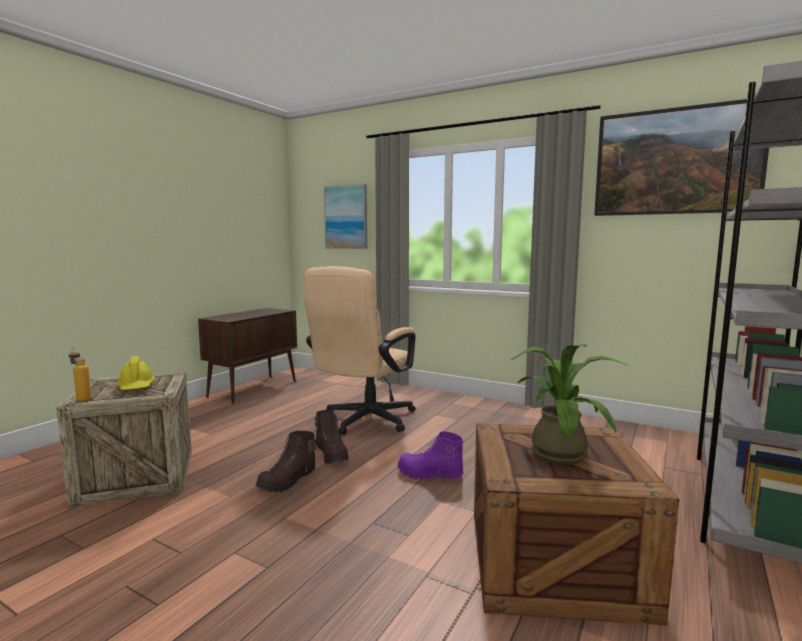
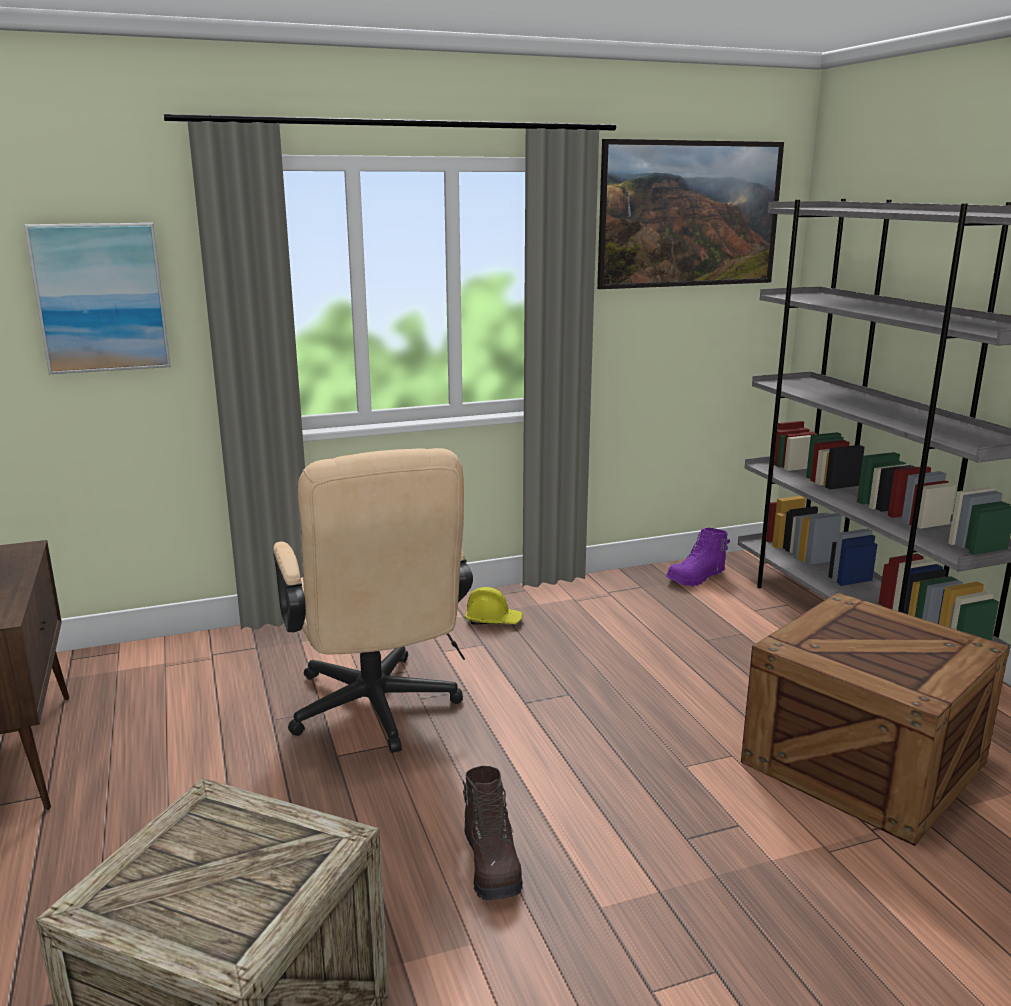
camera: 50 degrees left, 10 degrees up
bottle [69,348,92,402] -> none
yellow hard hat [117,356,155,390] -> yellow hard hat moved to [465,587,523,625]
brown boot [315,410,349,464] -> none
purple boot [398,431,464,480] -> purple boot moved to [666,528,730,587]
potted plant [511,344,627,465] -> none

